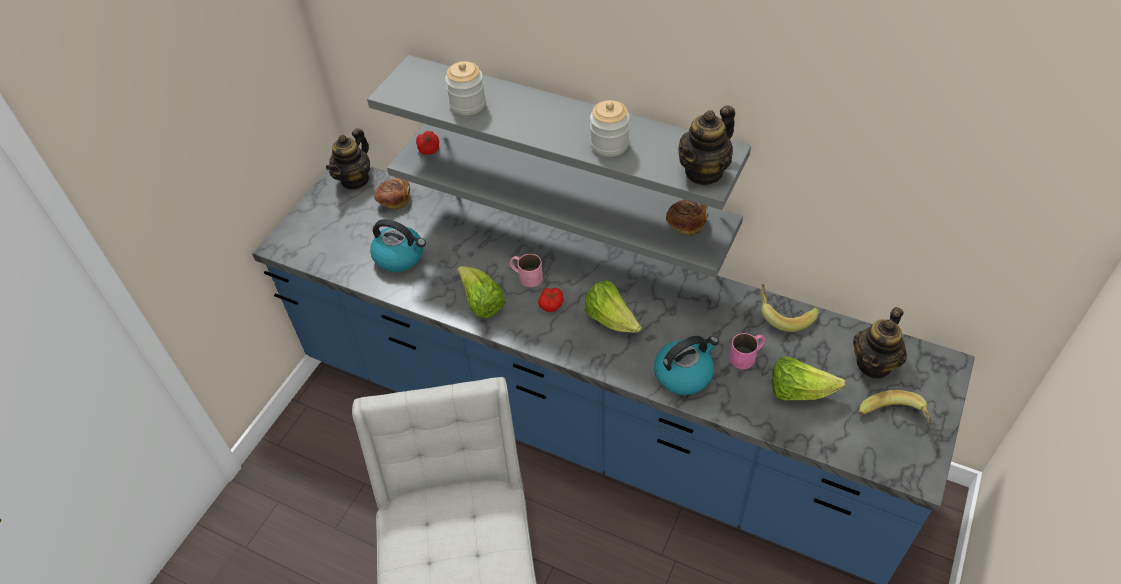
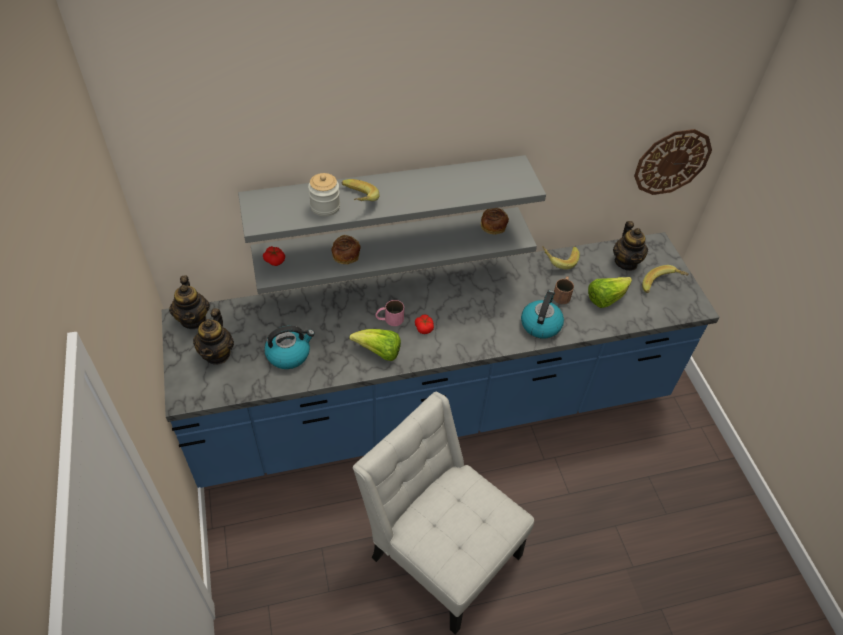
camera: 45 degrees left, 0 degrees up
bread [374,178,410,209] -> bread moved to [331,235,361,264]
lettuce [585,280,642,333] -> none
jar [590,100,630,157] -> none
teapot [678,105,735,186] -> teapot moved to [193,308,234,364]
pink mug [729,333,765,369] -> brown mug [553,276,574,304]
none -> banana [341,179,379,201]
none -> wall clock [634,129,712,195]

